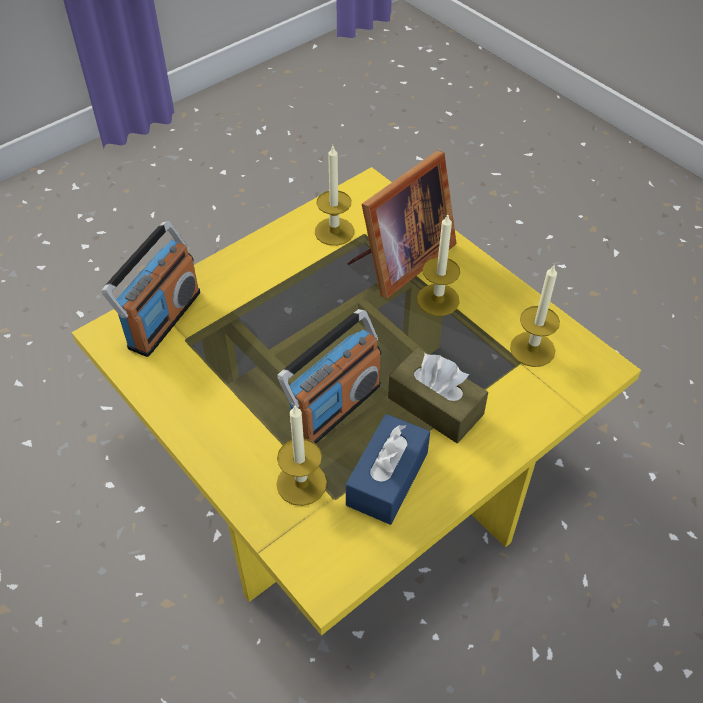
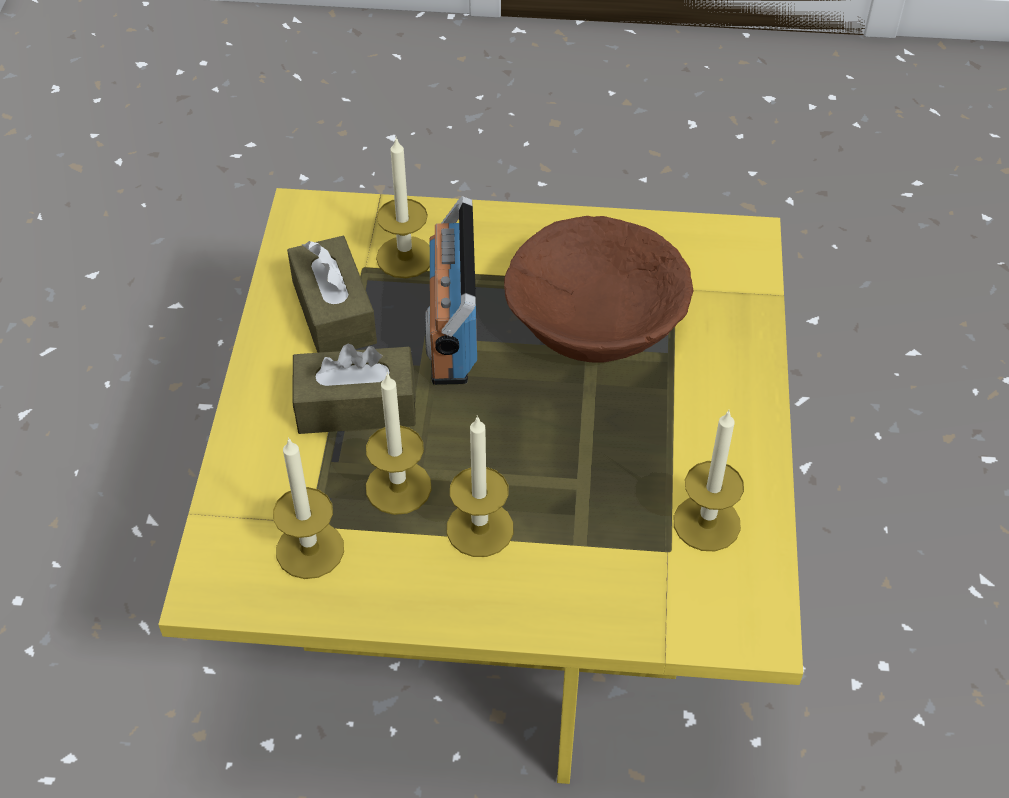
camera: 135 degrees right, 0 degrees up
radio [101,221,200,357] -> none
blue tissue box [346,414,430,525] -> brown tissue box [287,236,377,353]
picture frame [348,151,457,298] -> none
none -> candle [366,372,432,515]
none -> brown bowl [504,216,693,362]

